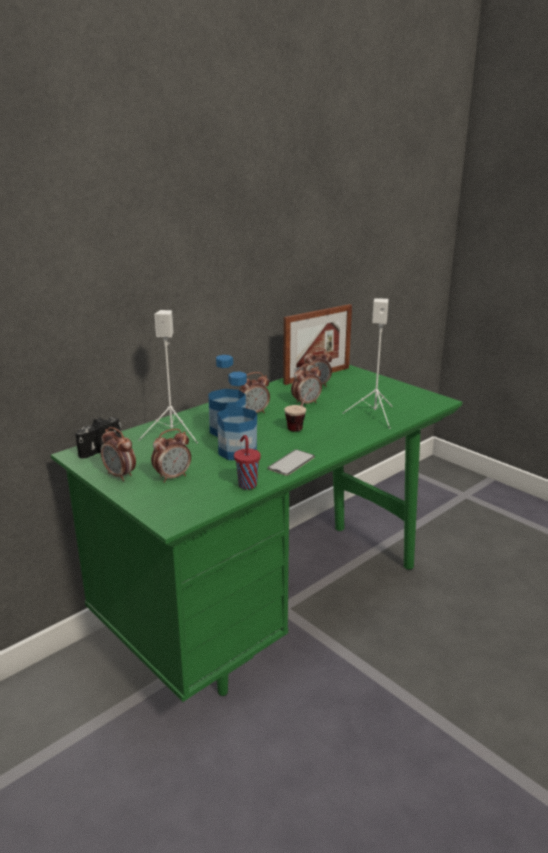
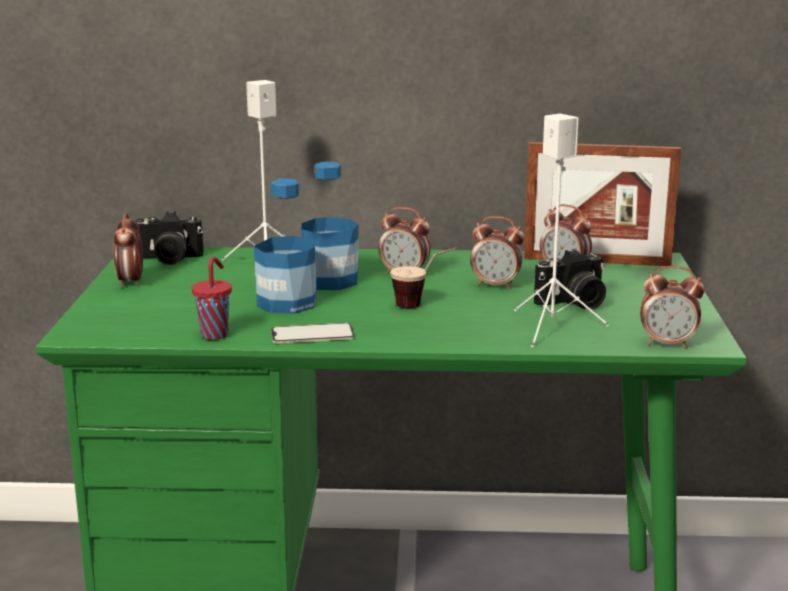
camera: 45 degrees right, 5 degrees down
alarm clock [151,429,191,483] -> alarm clock moved to [640,266,705,348]
none -> camera [534,249,606,309]

